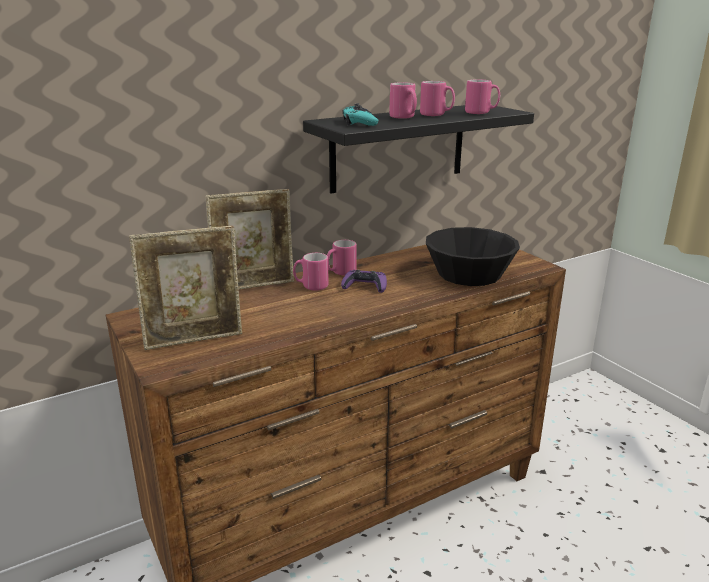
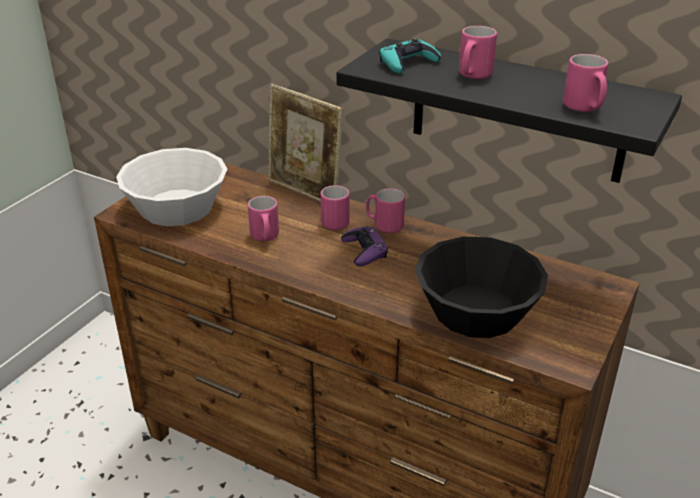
camera: 60 degrees right, 10 degrees up
picture frame [129,226,242,350] -> white bowl [116,148,227,226]
pink mug [420,81,455,116] -> pink mug moved to [248,196,279,241]

